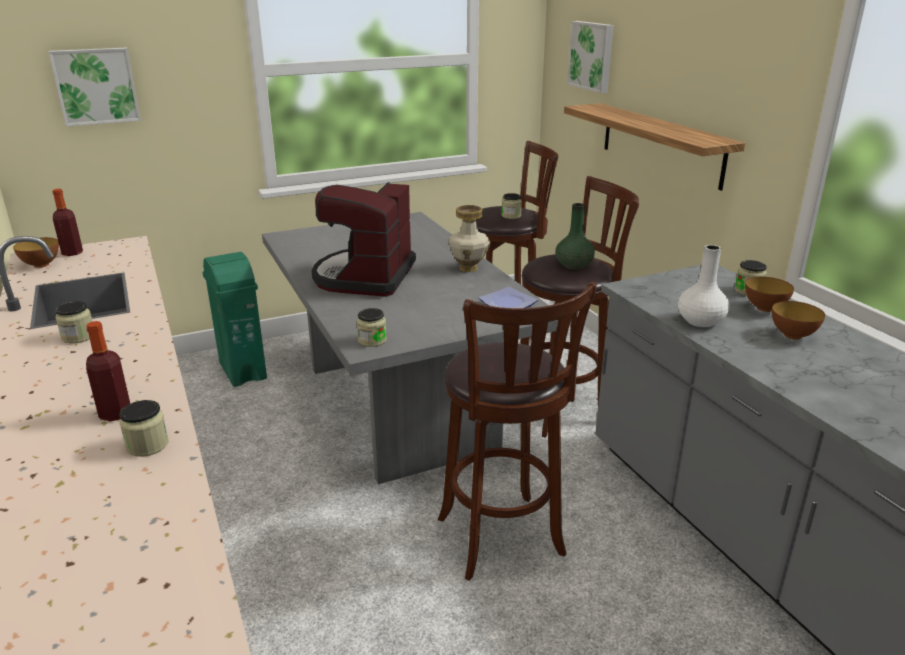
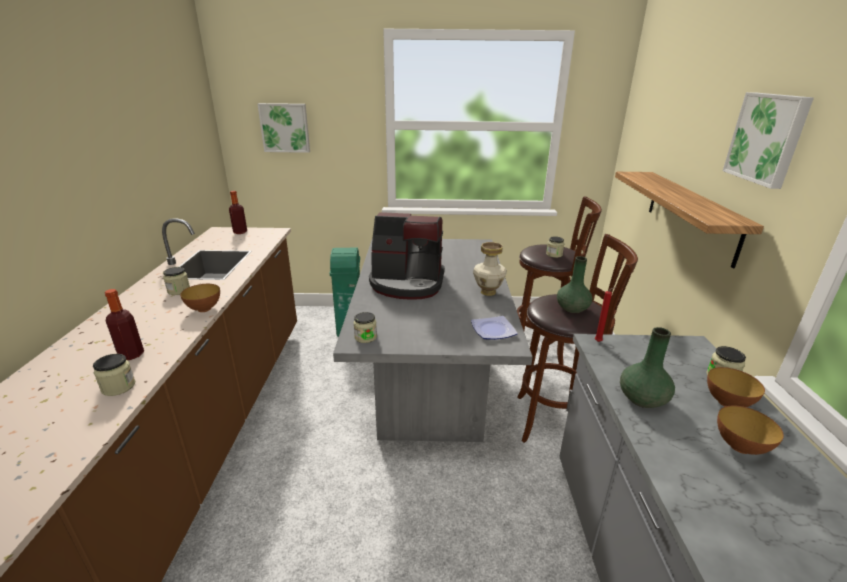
camera: 25 degrees right, 0 degrees up
bowl [13,237,59,268] -> bowl moved to [180,284,220,312]
coffee machine [312,182,416,297] -> coffee machine turned 120 degrees counterclockwise [369,212,445,300]
brown stool [438,282,597,581] -> none
picture [567,21,613,93] -> picture moved to [723,92,814,189]
white vase [678,245,730,327] -> green vase [620,327,675,408]
none -> red candle [595,287,616,342]

